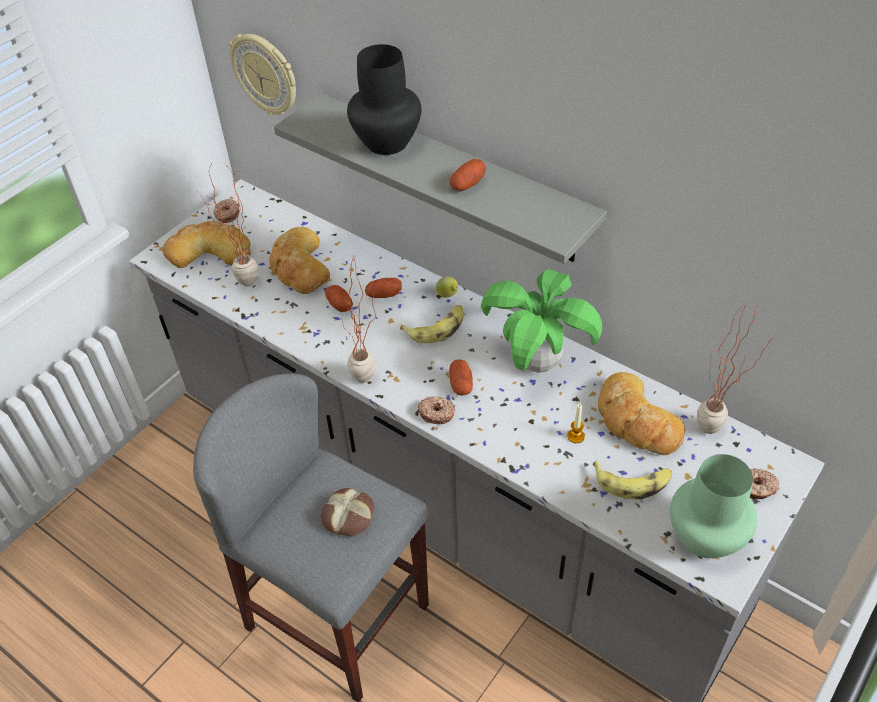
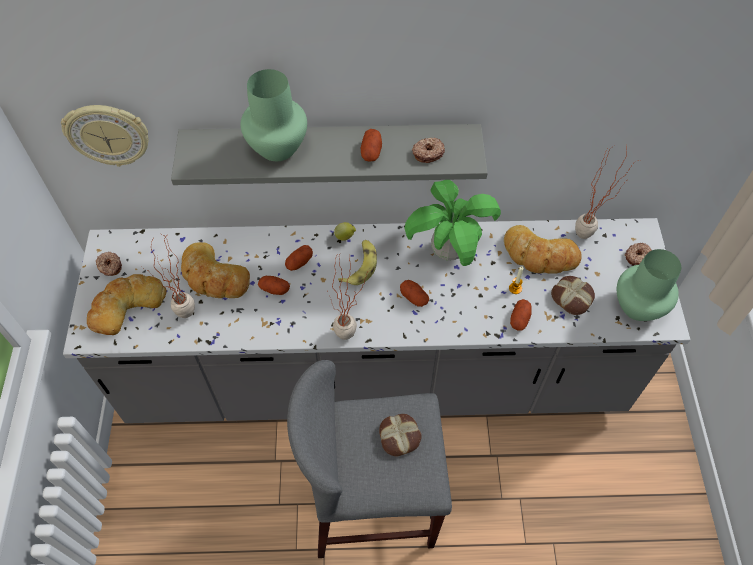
camera: 40 degrees left, 10 degrees up
black vase [347,44,421,155] -> green vase [240,69,307,161]
donut [418,396,455,424] -> donut moved to [412,137,445,163]
banana [593,461,672,499] -> bread [551,276,595,315]
none -> potato [510,299,532,331]

